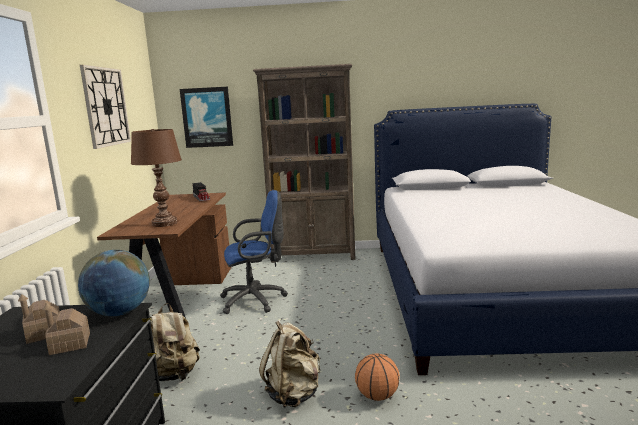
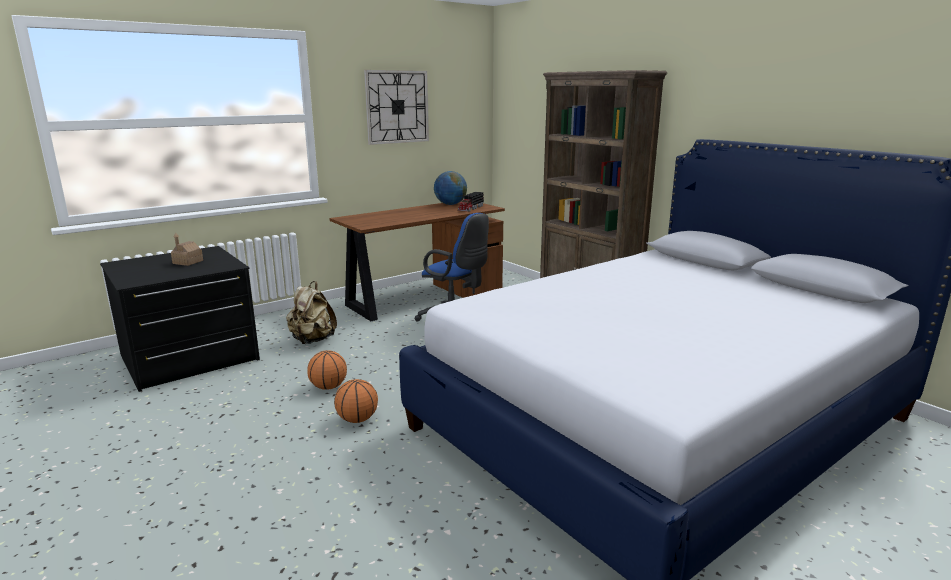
camera: 50 degrees right, 5 degrees up
toy house [42,302,90,355] -> none
globe [78,250,150,316] -> globe moved to [434,171,467,205]
brown table lamp [131,129,182,227] -> none
picture [180,87,233,148] -> none
beige backpack [259,321,320,407] -> basketball [307,350,347,390]

